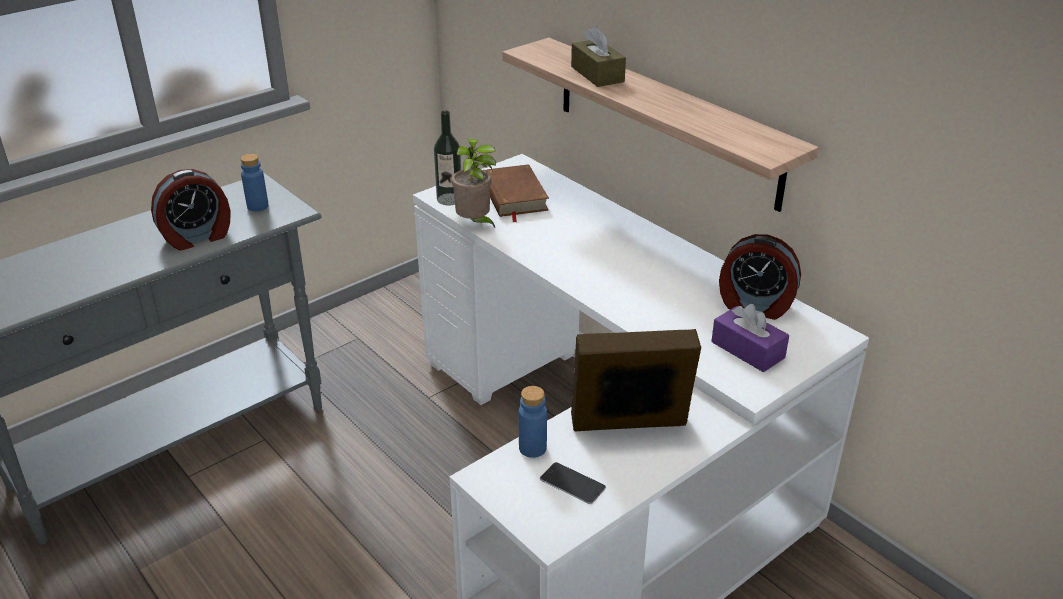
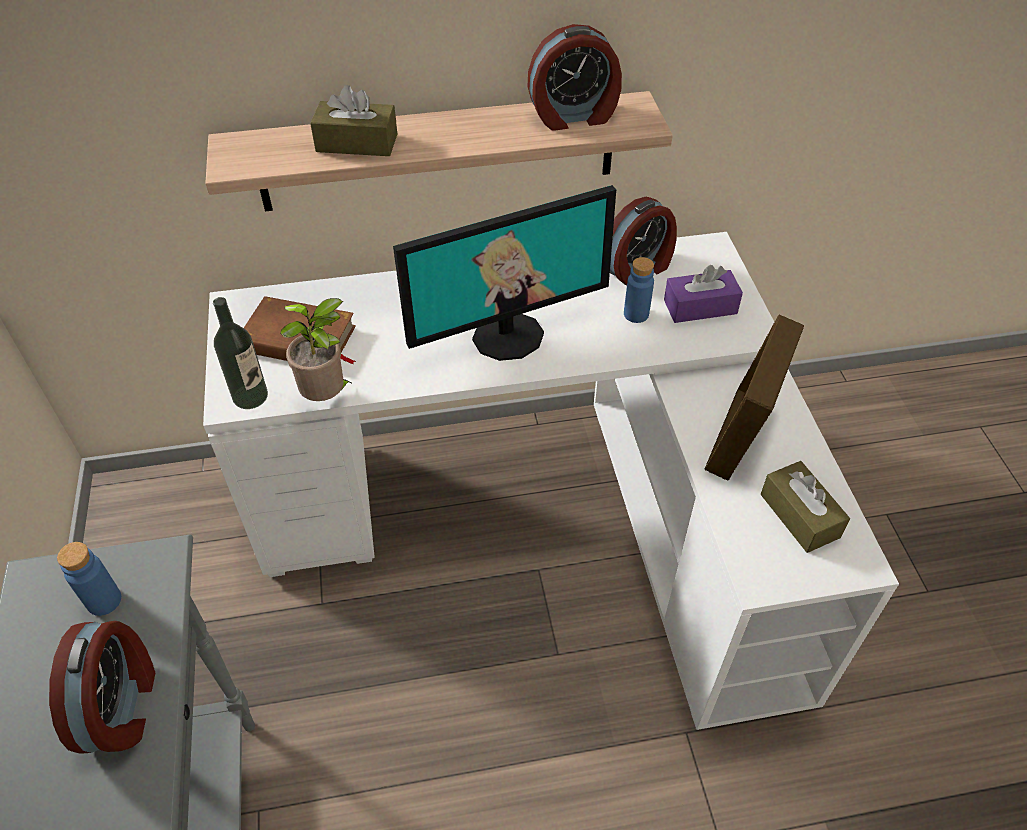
camera: 60 degrees left, 15 degrees up
blue bottle [519,386,547,458] -> blue bottle moved to [624,257,654,323]
phone [540,462,606,504] -> brown tissue box [761,461,850,553]
none -> monitor [393,185,616,361]
none -> alarm clock [528,24,622,131]

